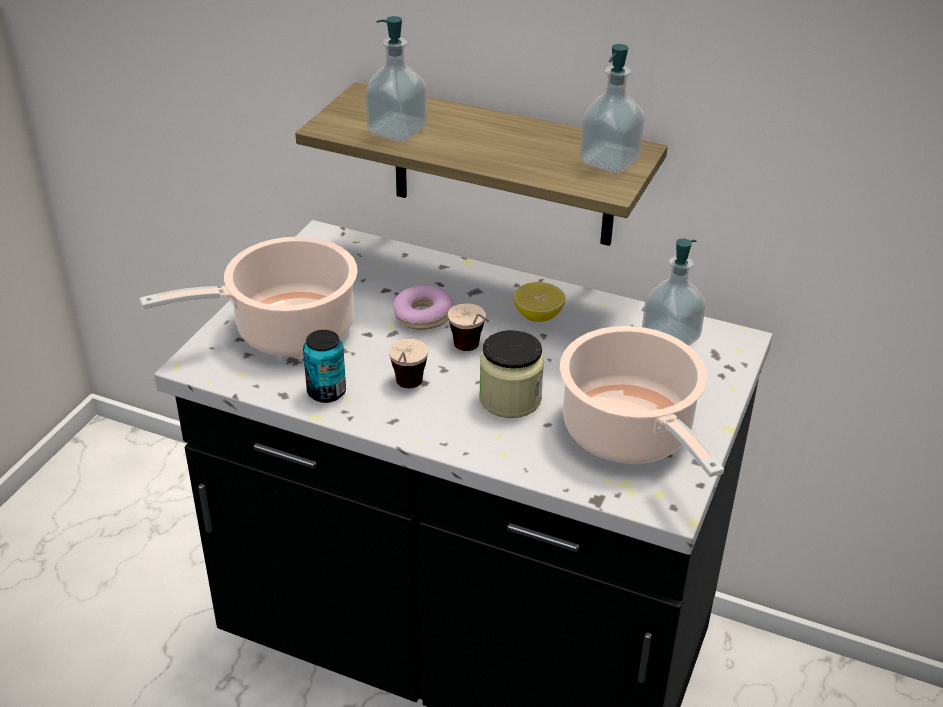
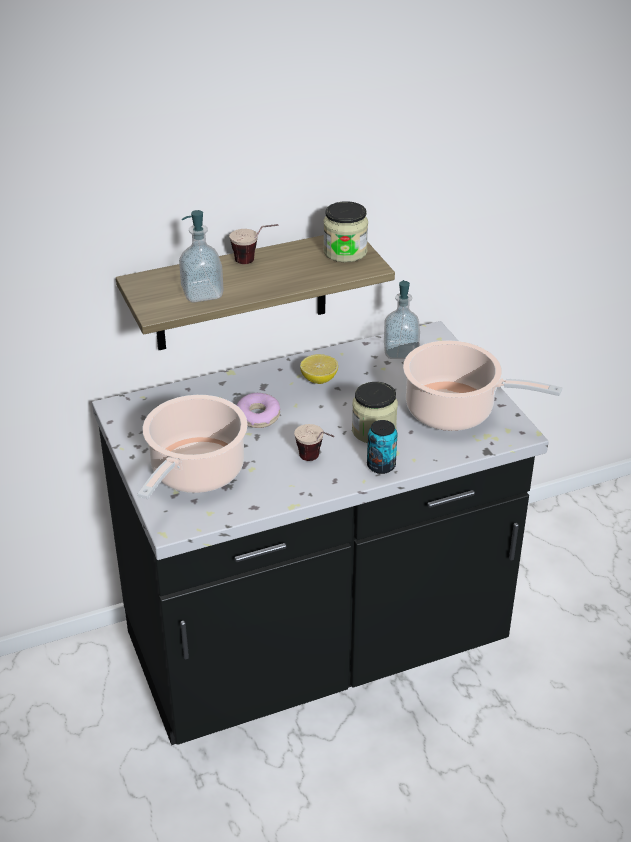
camera: 45 degrees left, 0 degrees up
can [303,330,346,403] -> can moved to [367,420,397,474]
cup [448,303,489,351] -> cup moved to [229,224,279,264]
soap dispenser [580,44,644,173] -> jar [323,201,368,262]

